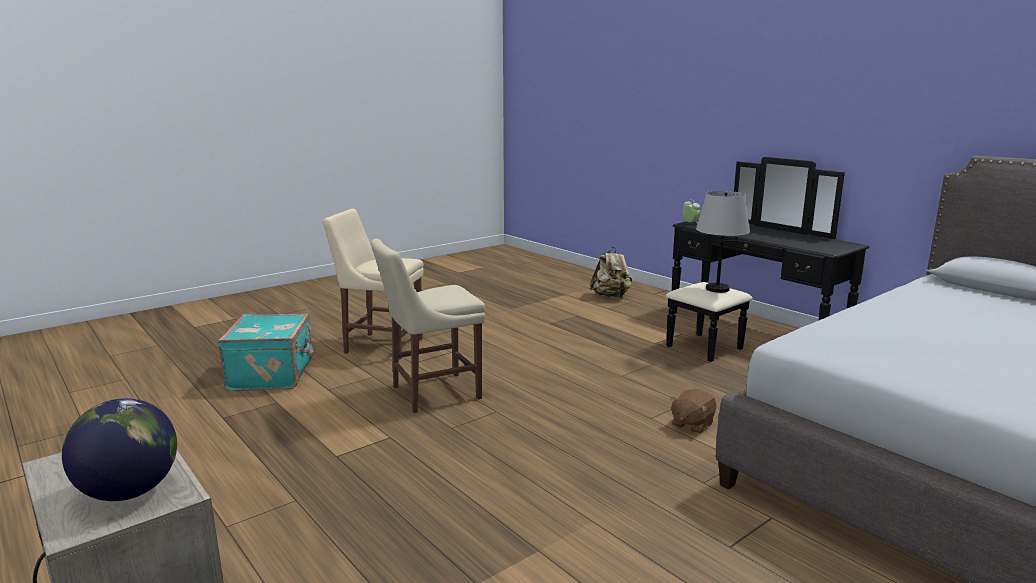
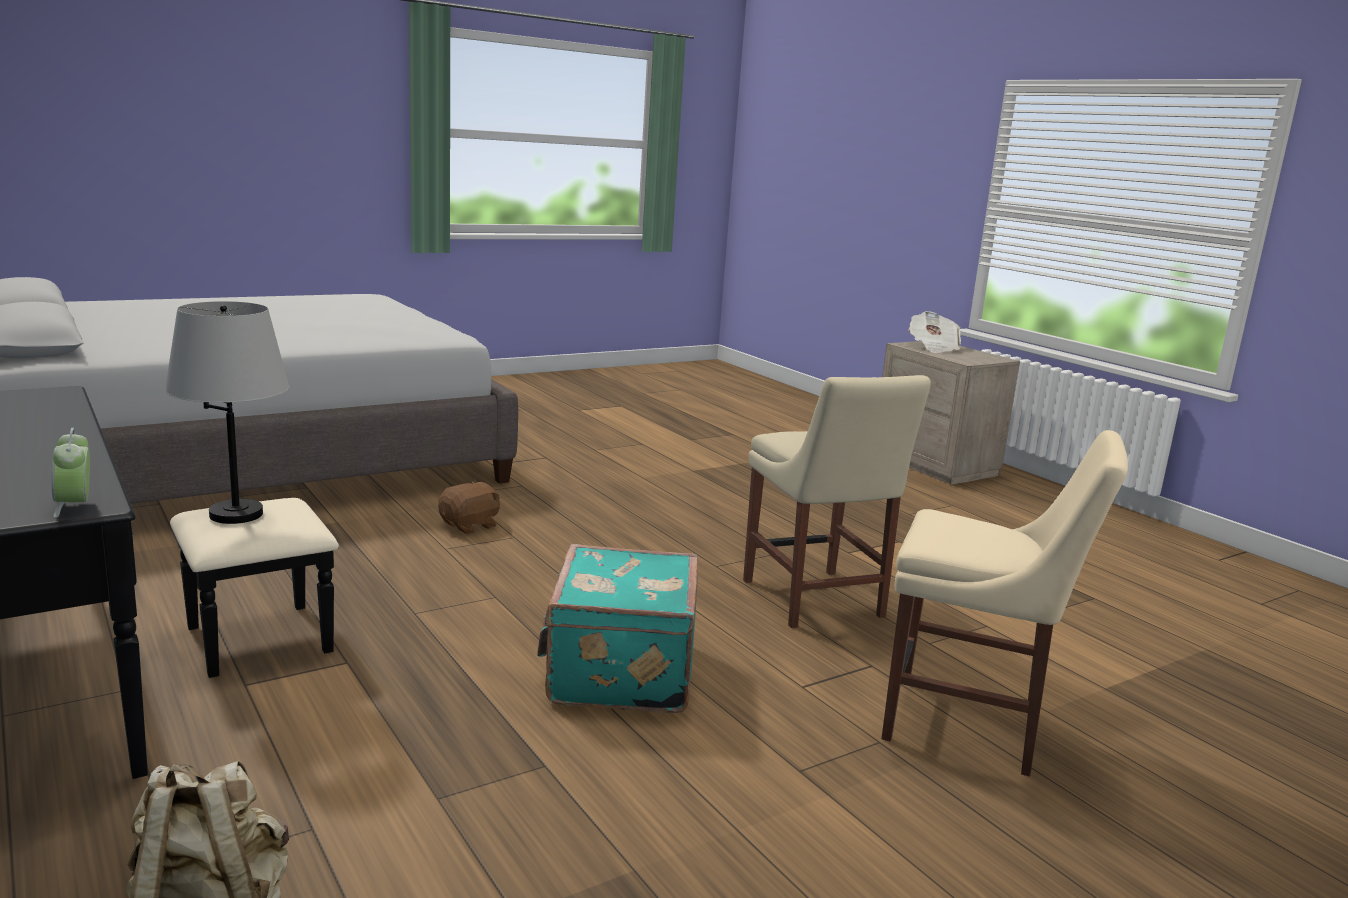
camera: 175 degrees left, 0 degrees up
globe [62,398,177,501] -> newspaper [909,311,961,353]
turquoise suitcase [218,313,315,391] -> turquoise suitcase moved to [537,544,698,713]
beige chair [371,239,485,413] -> beige chair turned 90 degrees clockwise [743,375,931,628]

